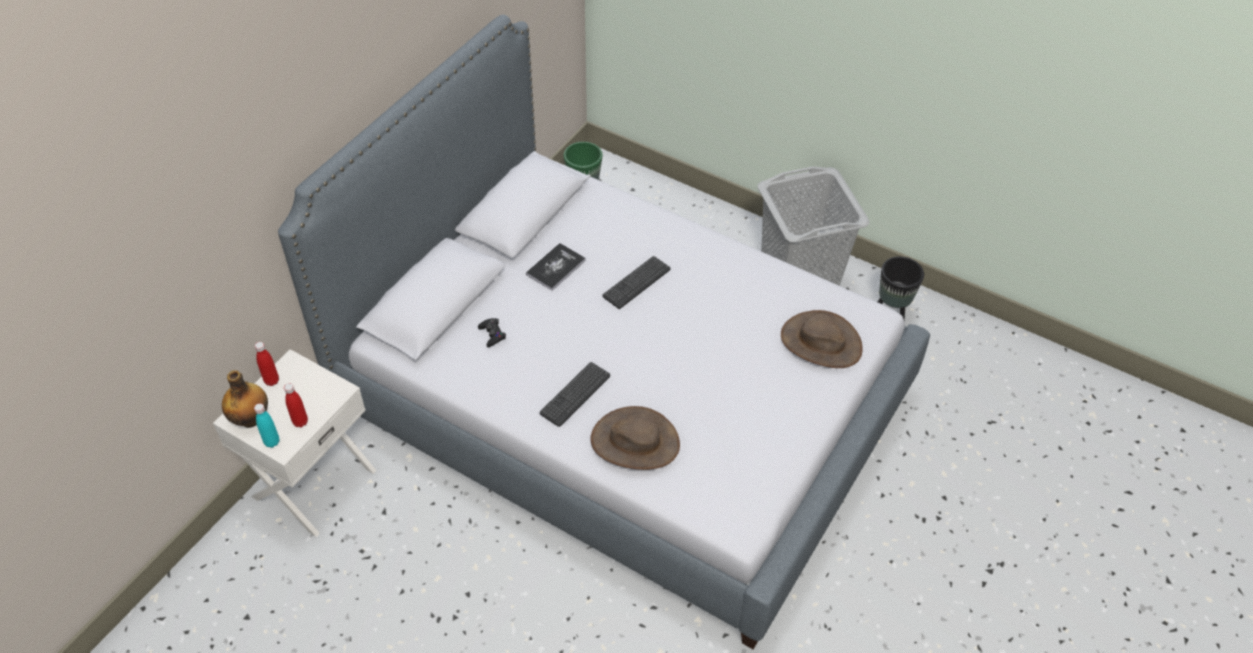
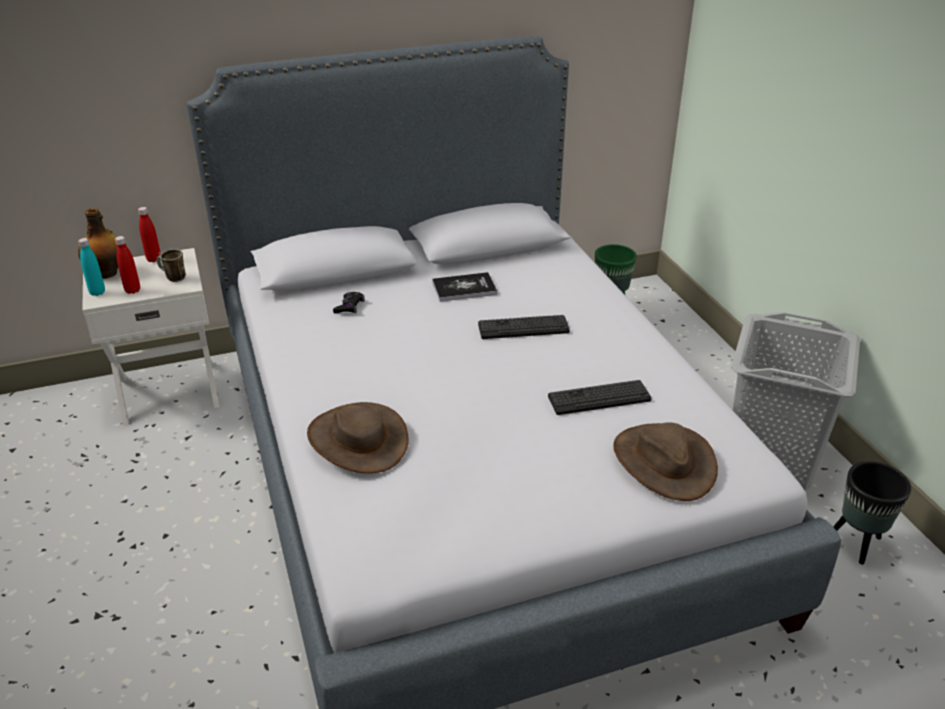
camera: 40 degrees right, 15 degrees down
keyboard [540,362,610,427] -> keyboard moved to [548,380,652,415]
none -> mug [157,249,186,282]

